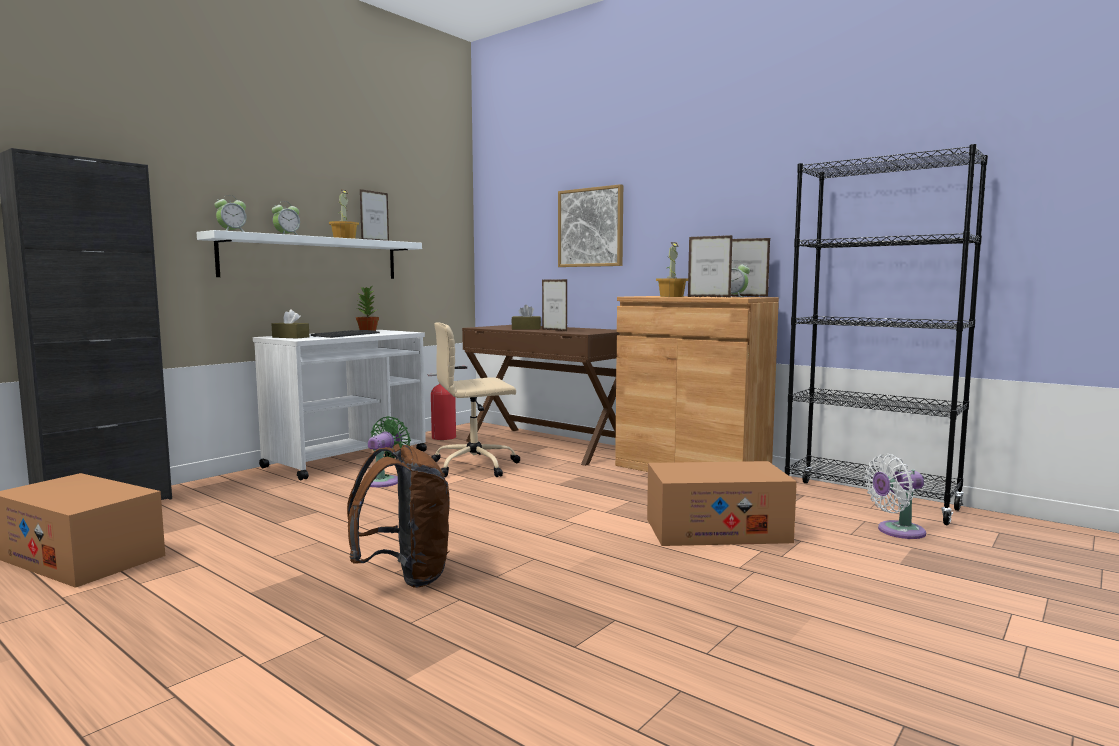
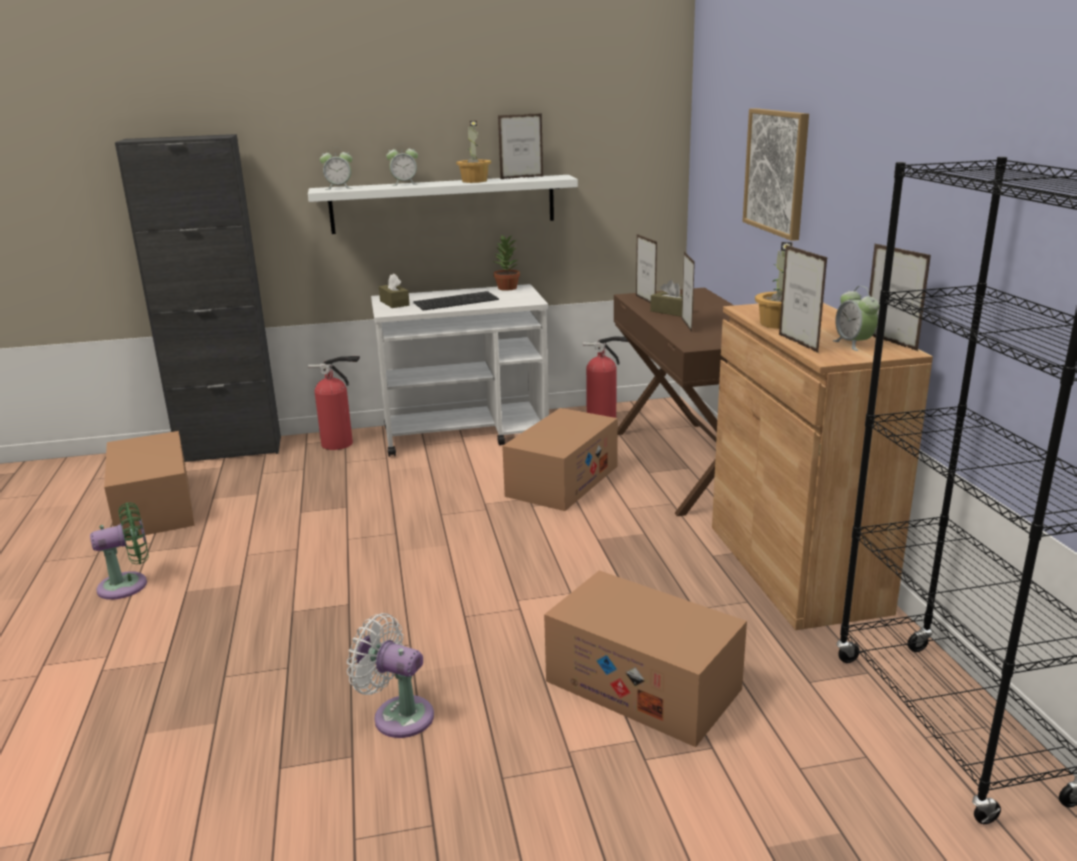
camera: 40 degrees right, 15 degrees up
brown backpack [347,444,450,588] -> none
green fan [368,416,411,487] -> green fan moved to [90,502,148,600]
beige office chair [431,322,520,477] -> cardboard box [502,408,618,511]
white fan [865,454,926,539] -> white fan moved to [347,613,434,738]
none -> fire extinguisher [308,356,360,450]
none -> picture frame [636,234,657,304]

